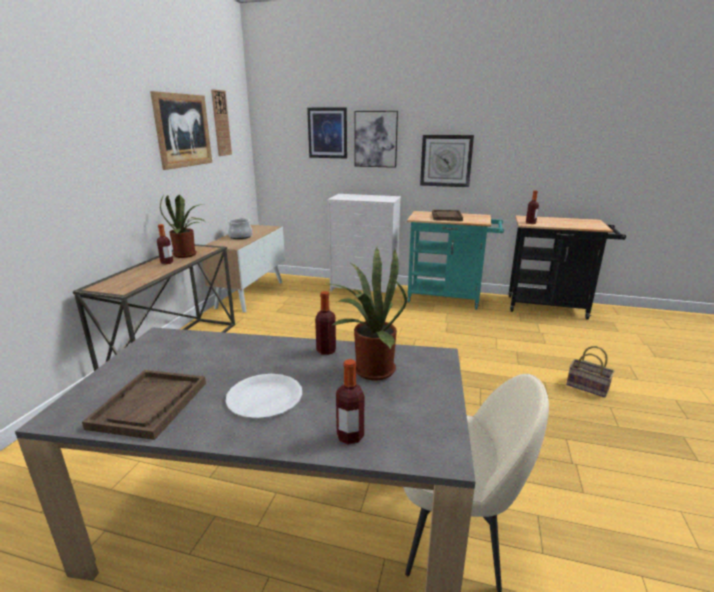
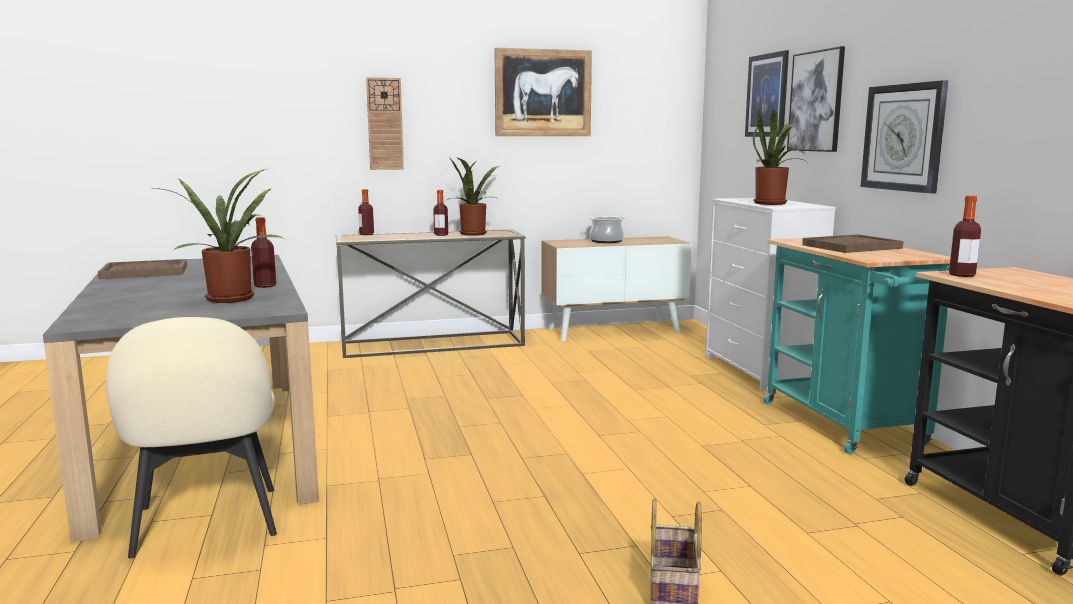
camera: 60 degrees right, 10 degrees down
wall clock [211,89,232,156] -> wall clock moved to [366,77,404,170]
white plate [225,374,302,419] -> none
bottle [336,359,364,445] -> bottle moved to [358,189,374,235]
none -> potted plant [753,109,813,205]

